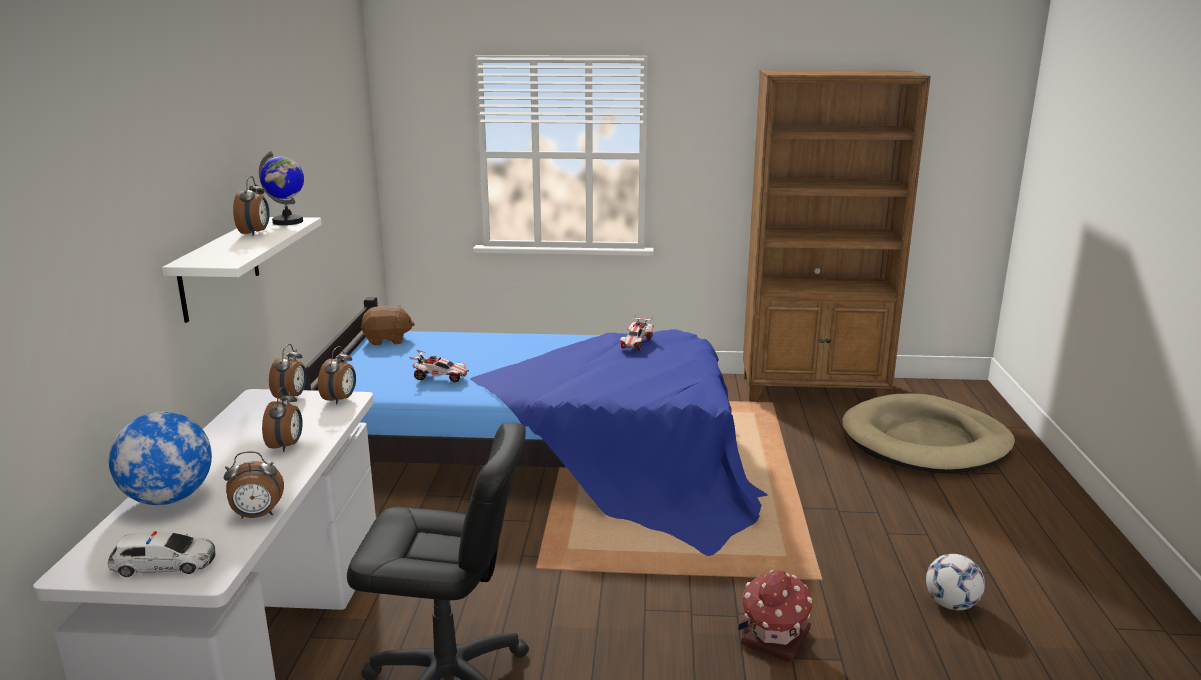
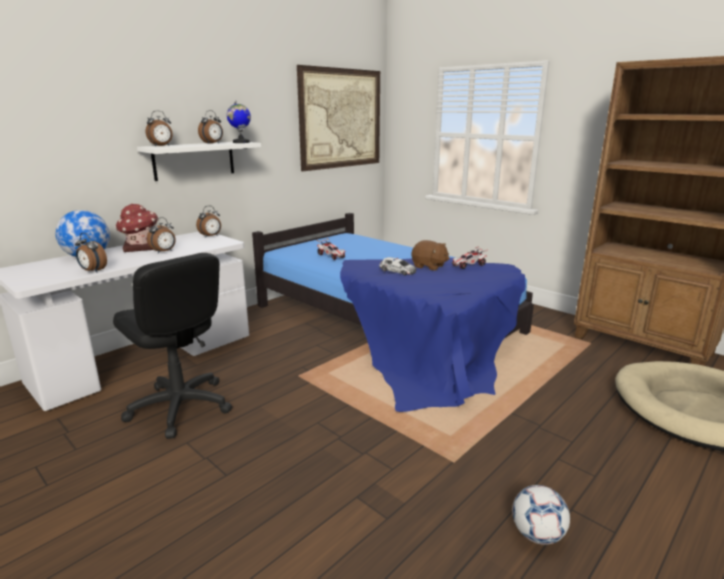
camera: 40 degrees right, 0 degrees up
toy car [108,531,215,577] -> toy car moved to [379,257,416,275]
alarm clock [318,346,356,404] -> alarm clock moved to [146,111,173,147]
brown plush toy [361,306,415,346] -> brown plush toy moved to [412,240,450,271]
toy house [738,570,813,663] -> toy house moved to [115,204,159,252]
none -> picture [297,65,380,171]

